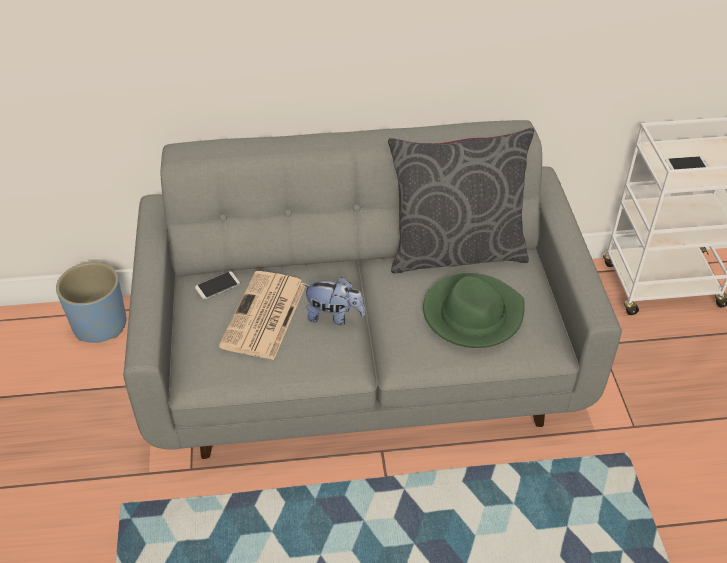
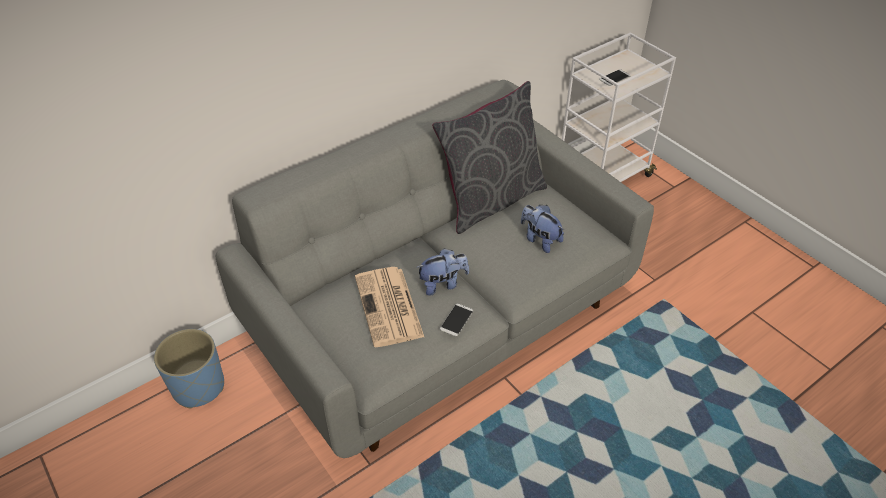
camera: 30 degrees left, 0 degrees up
phone [195,271,240,299] -> phone moved to [440,303,473,337]
green hat [423,273,524,348] -> plush toy [521,205,564,253]

